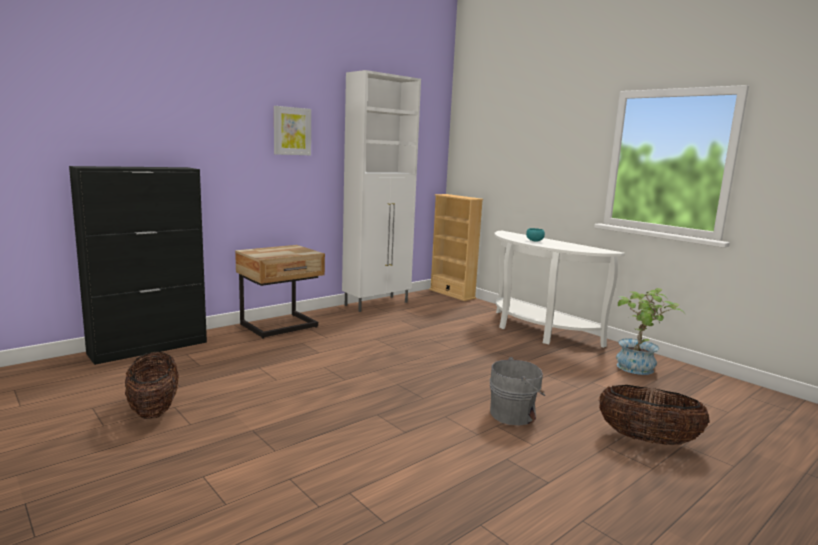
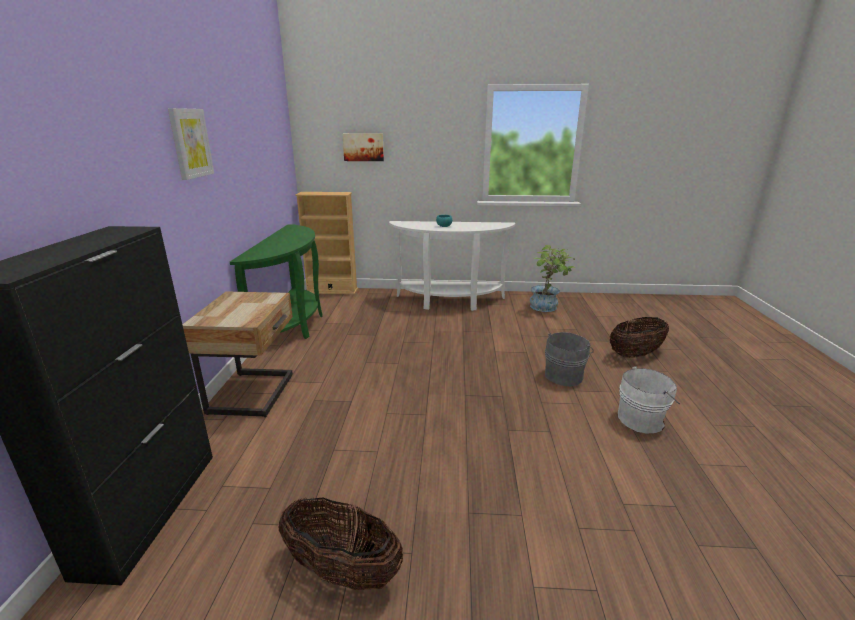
camera: 45 degrees left, 10 degrees up
white cabinet [342,70,421,312] -> green console table [230,224,323,339]
none -> picture [342,133,384,161]
none -> white bucket [618,366,680,433]

